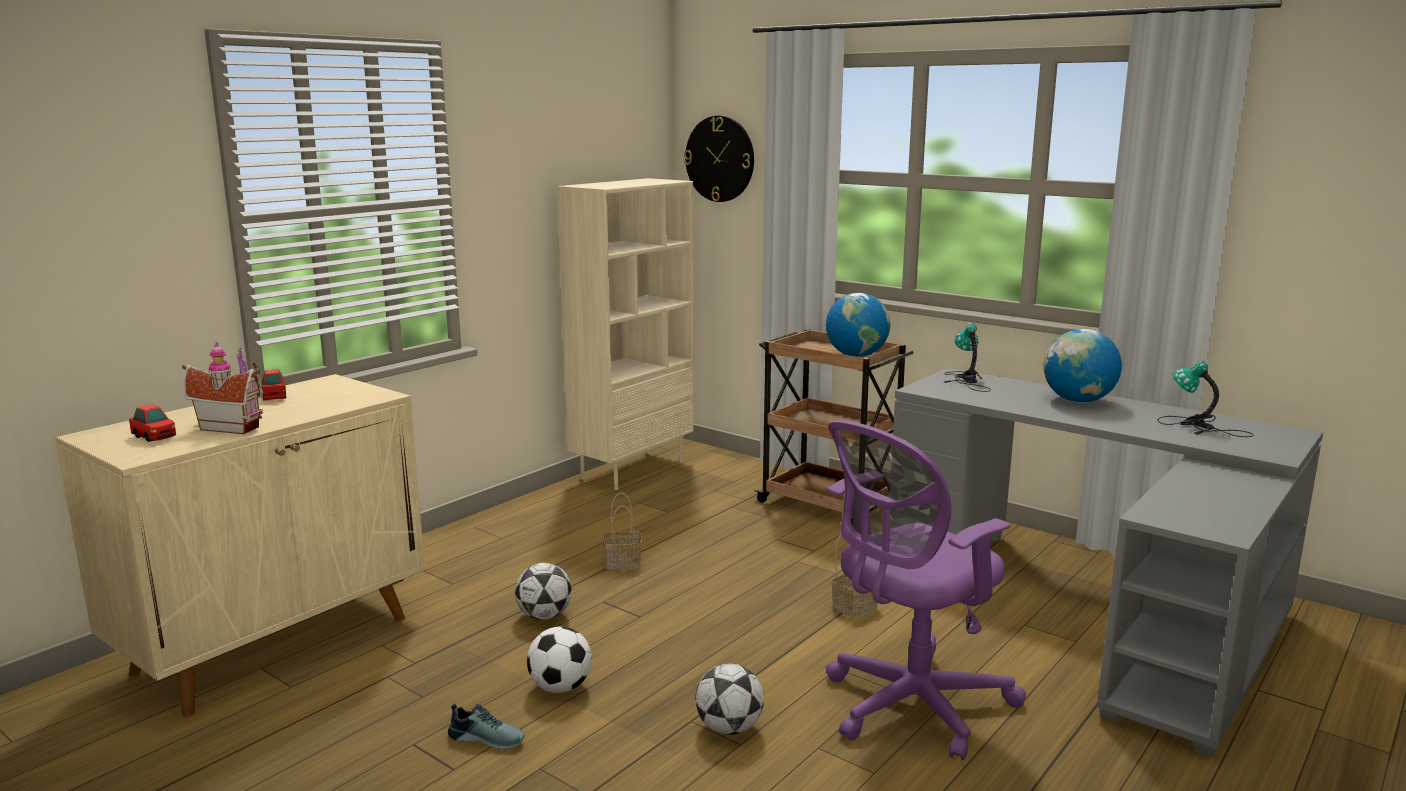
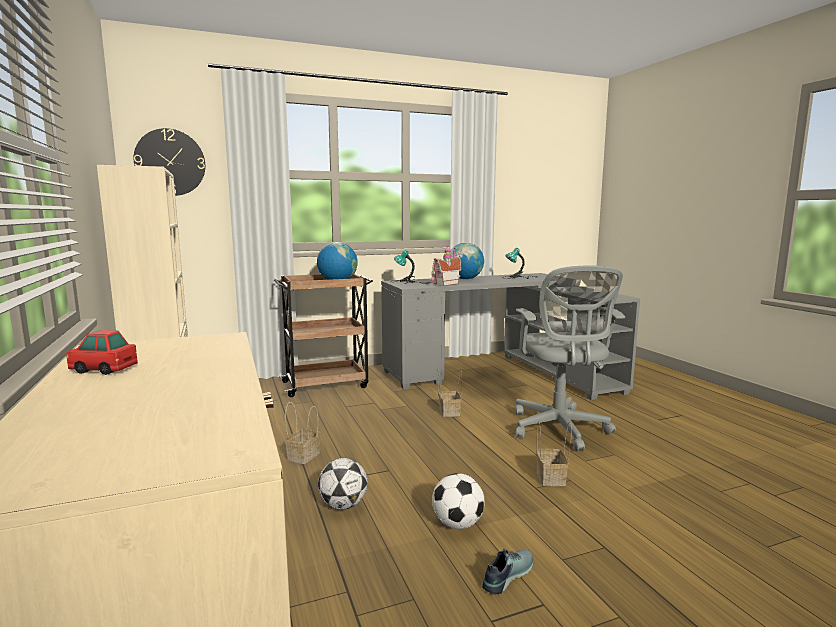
camera: 60 degrees left, 5 degrees down
toy car [129,404,176,442] -> none
toy house [182,341,263,434] -> toy house moved to [431,245,461,286]
football [695,663,764,735] -> basket [536,421,572,486]
purple office chair [826,420,1026,760] -> grey office chair [515,265,625,451]

